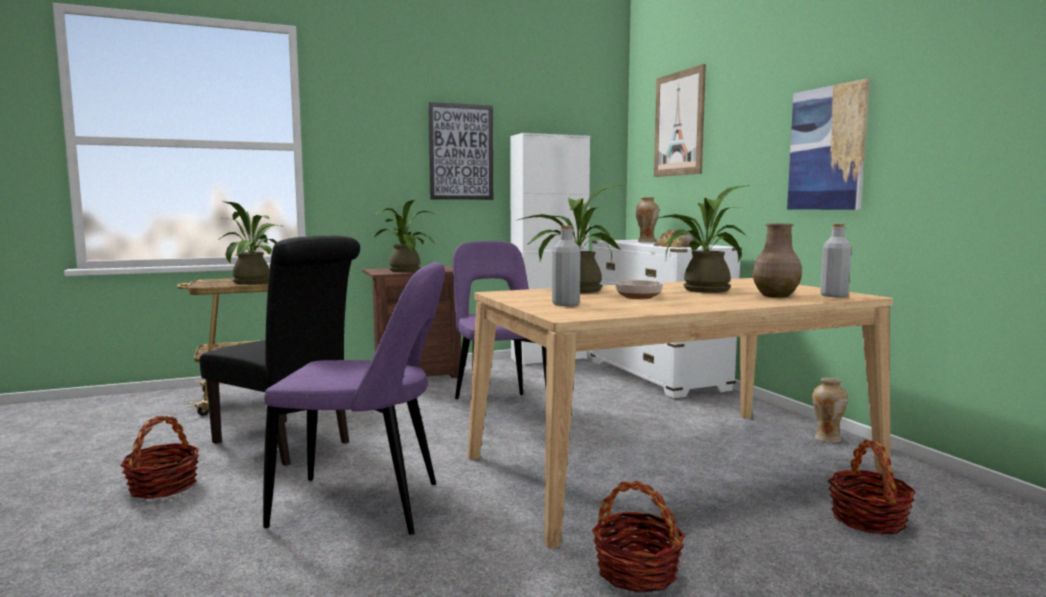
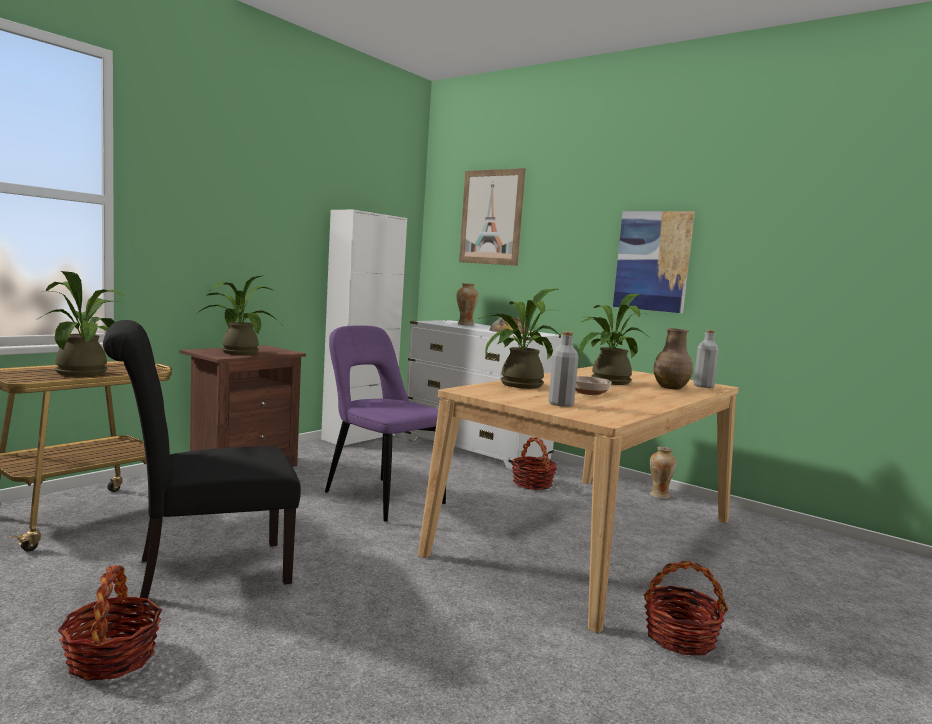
camera: 30 degrees left, 0 degrees up
black chair [200,235,360,466] -> black chair turned 150 degrees clockwise [103,320,301,599]
purple chair [263,262,445,535] -> none
picture [428,102,493,200] -> none
basket [828,439,916,535] -> basket moved to [512,437,557,490]

